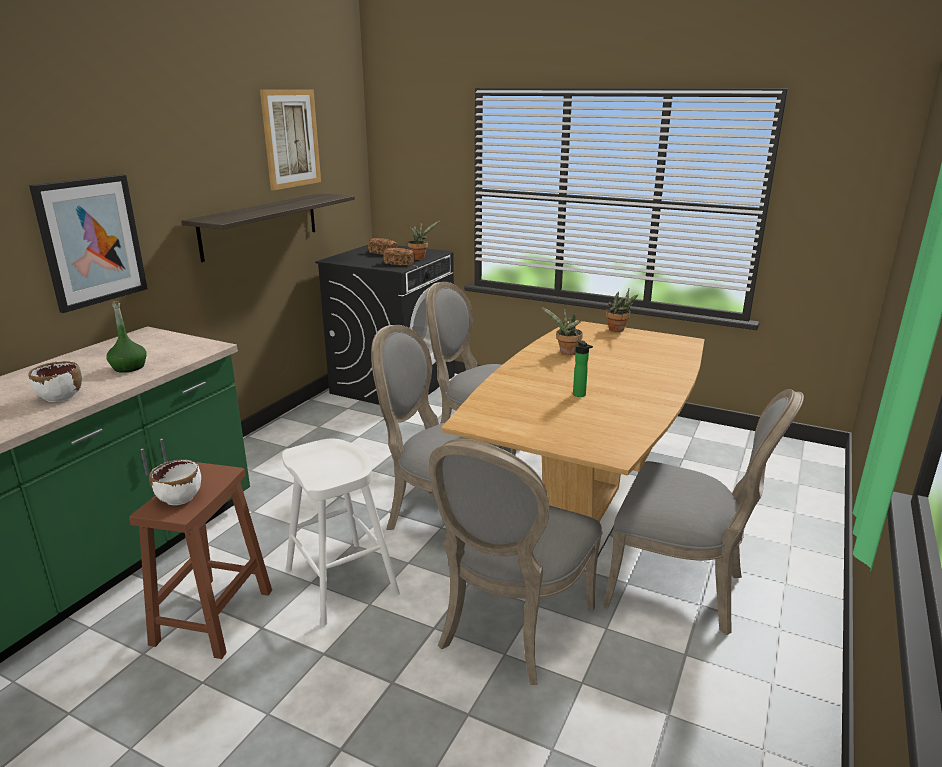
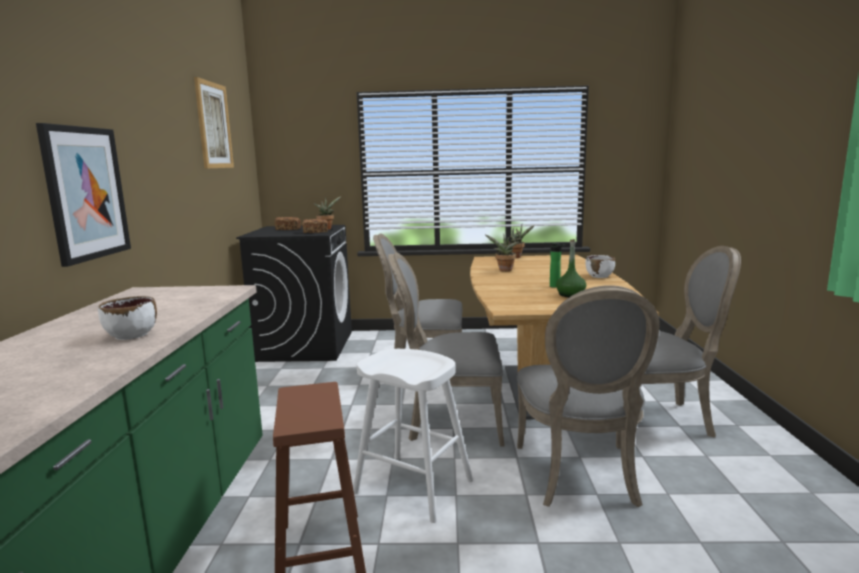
camera: 25 degrees left, 10 degrees down
green bottle [106,301,147,373] -> green bottle moved to [556,239,586,297]
white bowl [149,459,201,505] -> white bowl moved to [585,255,615,278]
shelf [181,193,355,262] -> none

